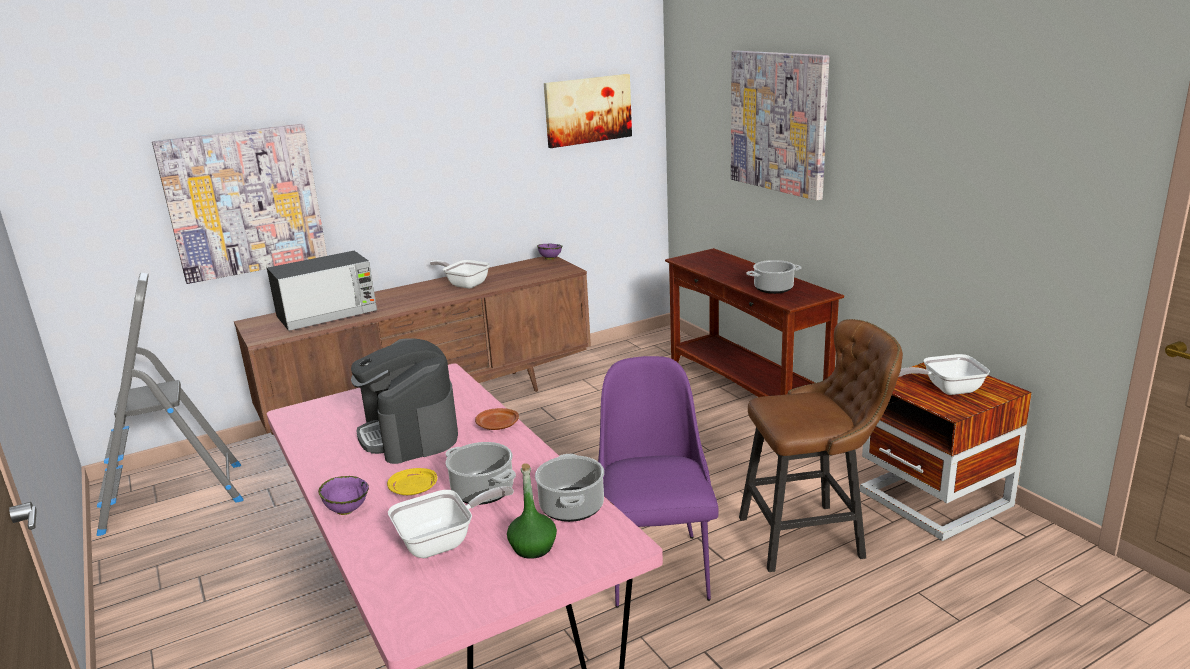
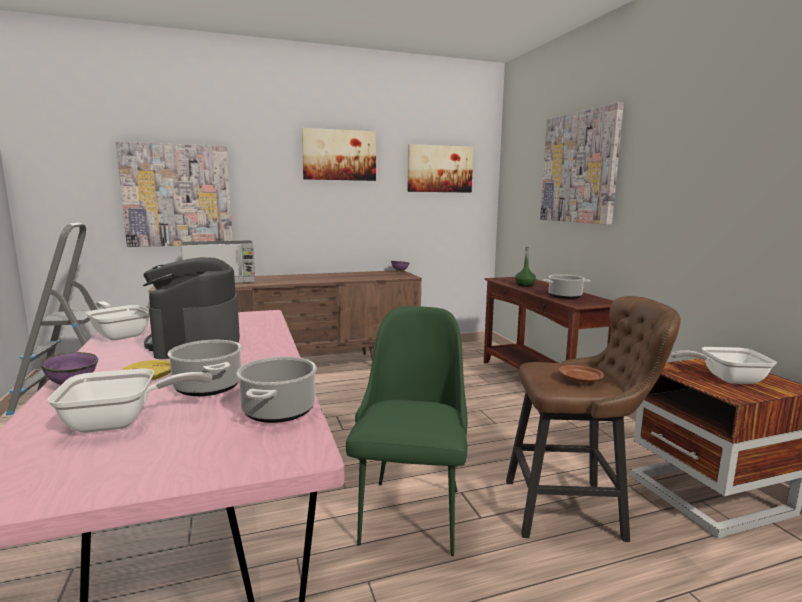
camera: 10 degrees right, 10 degrees down
frying pan [430,260,490,289] -> frying pan moved to [86,301,150,340]
brown plate [475,408,519,430] -> brown plate moved to [559,365,604,383]
green bottle [507,463,557,559] -> green bottle moved to [515,246,536,287]
purple chair [598,356,719,608] -> green chair [346,306,468,556]
none -> picture [302,128,376,181]

